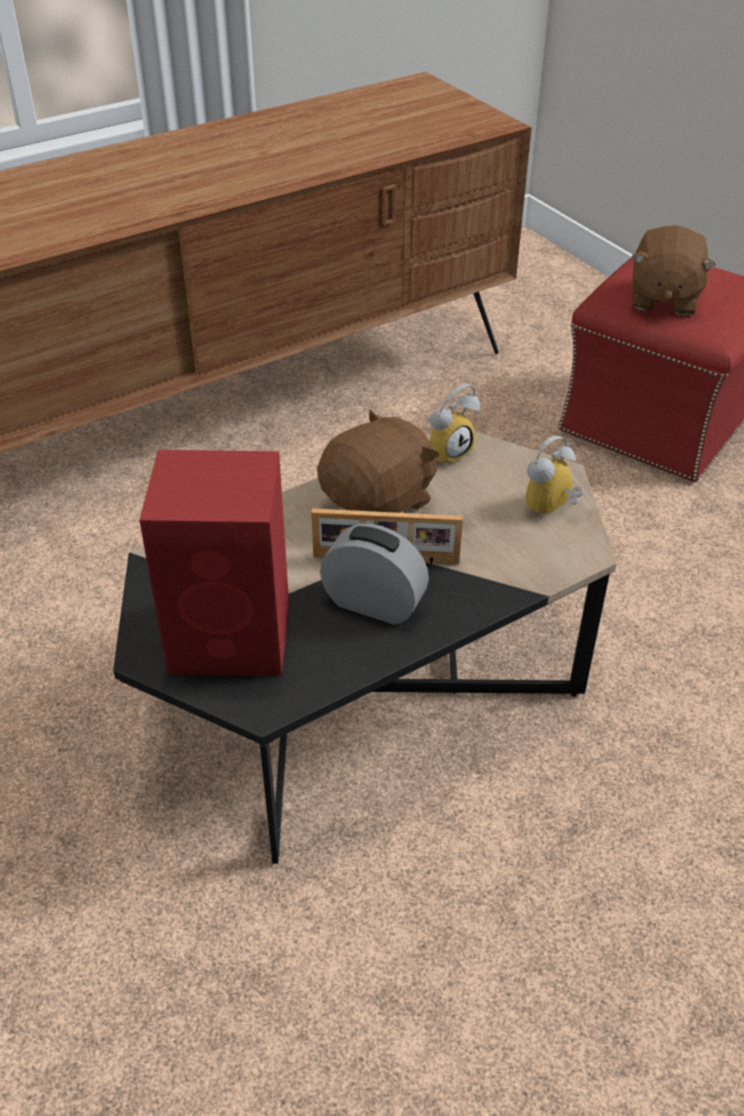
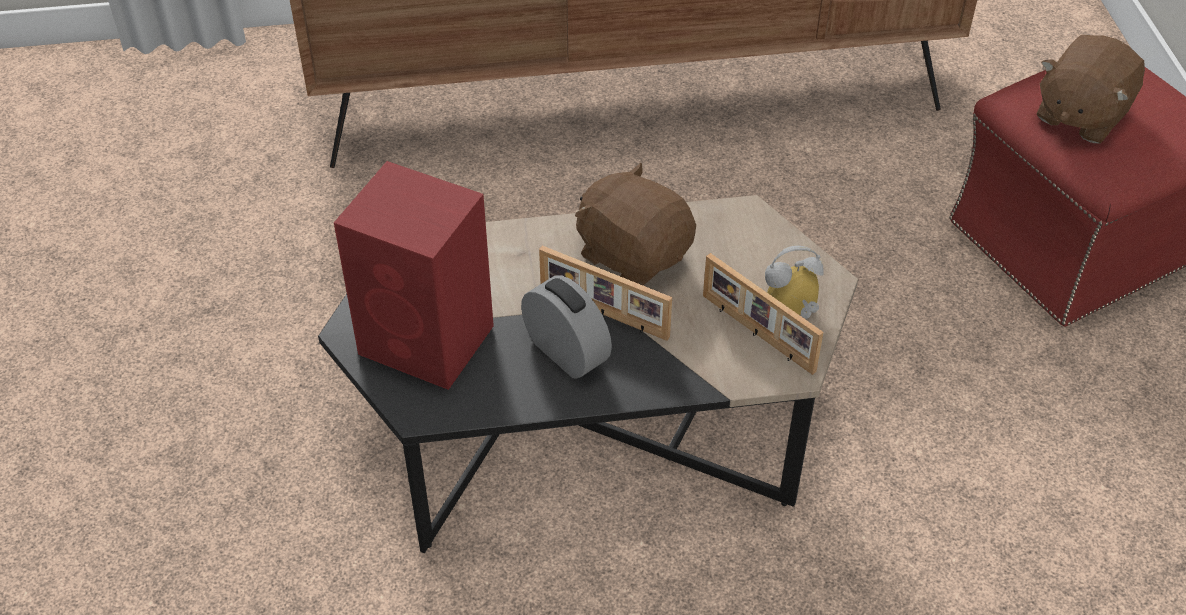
camera: 25 degrees right, 5 degrees up
brown plush toy [317,409,440,513] -> brown plush toy turned 120 degrees counterclockwise [575,163,696,285]
alarm clock [425,384,480,467] -> none
none -> picture frame [703,253,824,375]

